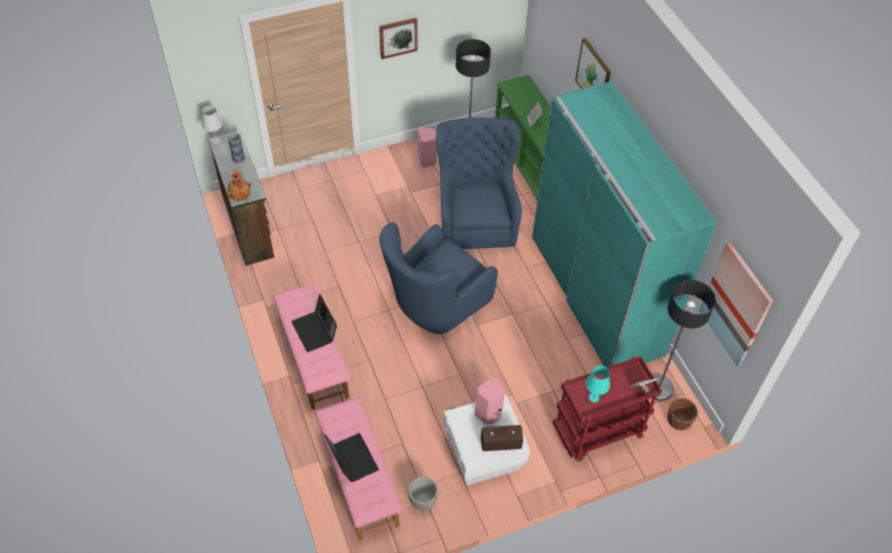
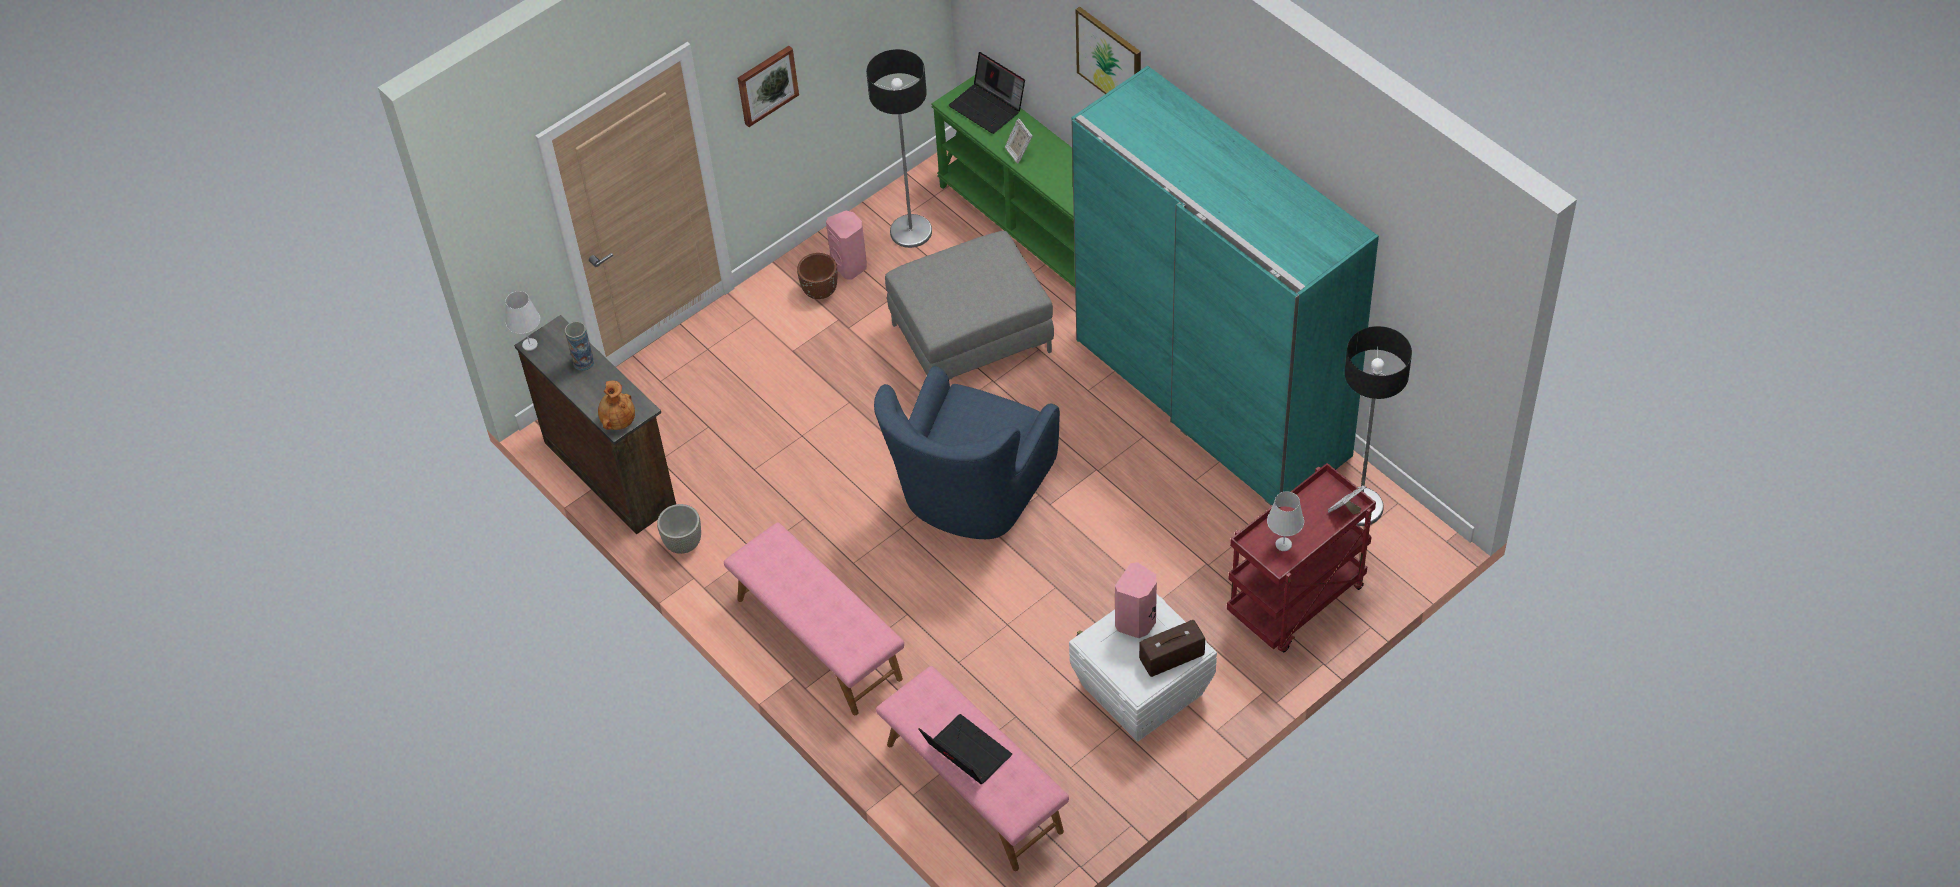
camera: 15 degrees left, 0 degrees up
laptop [291,294,337,352] -> laptop moved to [949,52,1025,134]
grey planter [408,477,438,511] -> grey planter moved to [657,504,701,554]
blue armchair [436,118,522,249] -> grey ottoman [885,231,1054,380]
turquoise table lamp [586,366,610,402] -> white table lamp [1267,491,1304,551]
brown planter [668,398,698,430] -> brown planter moved to [797,253,837,299]
picture [699,242,773,367] -> none

